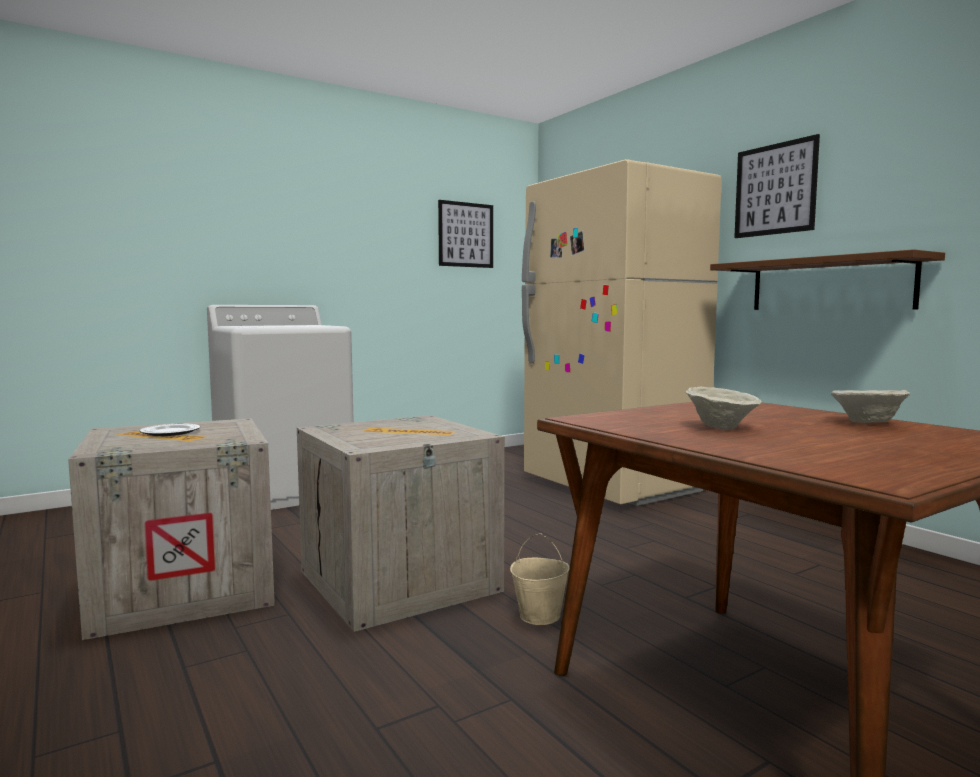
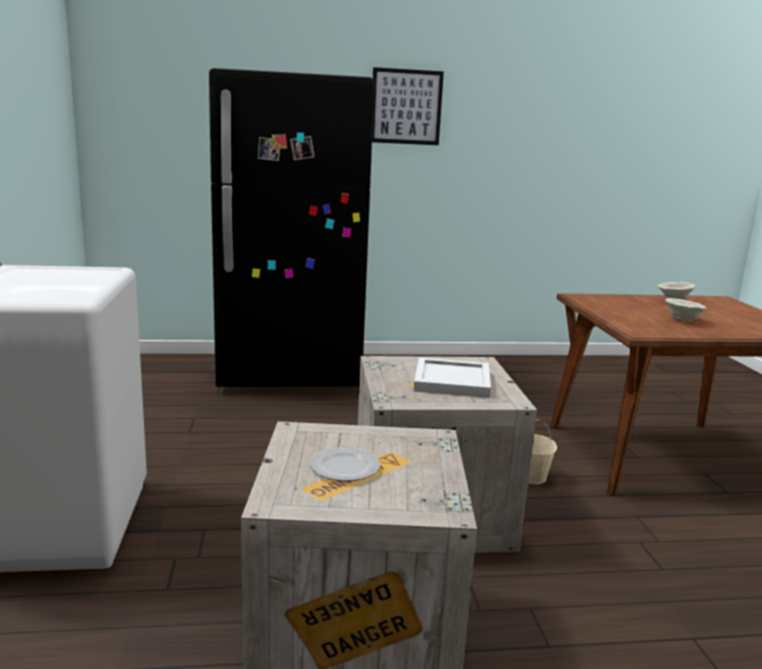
camera: 65 degrees left, 10 degrees up
picture [438,200,493,268] -> none
beige fridge [522,159,722,506] -> black fridge [209,68,374,387]
brown shelf [710,249,945,310] -> none
none -> white tray [414,358,491,398]

